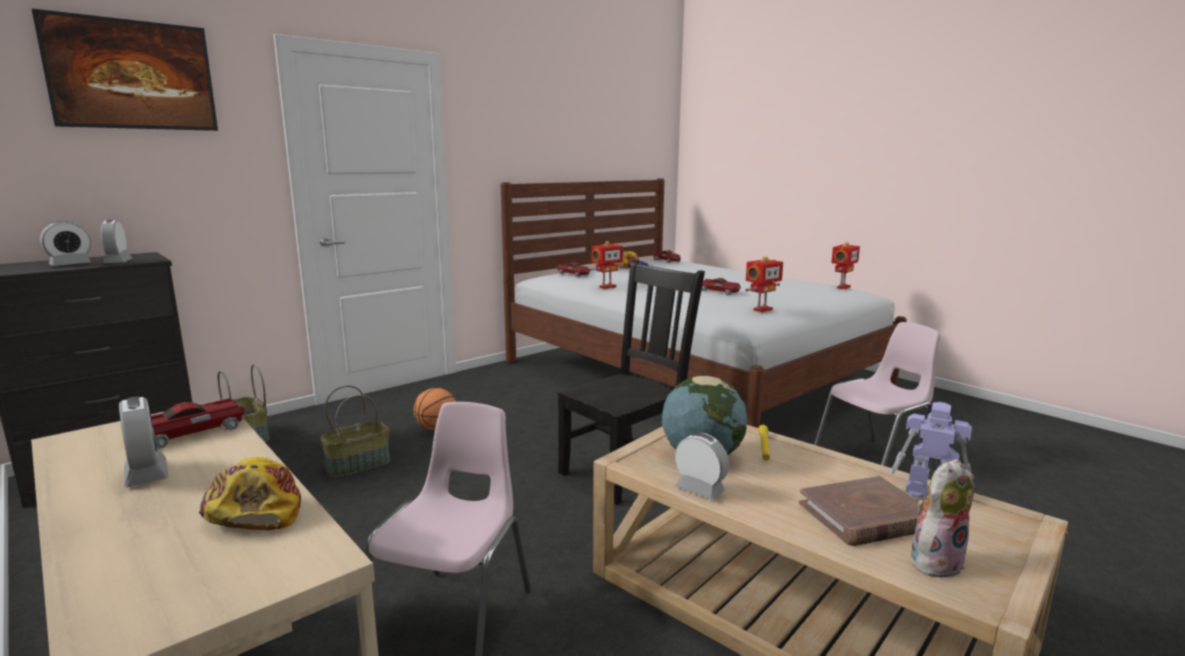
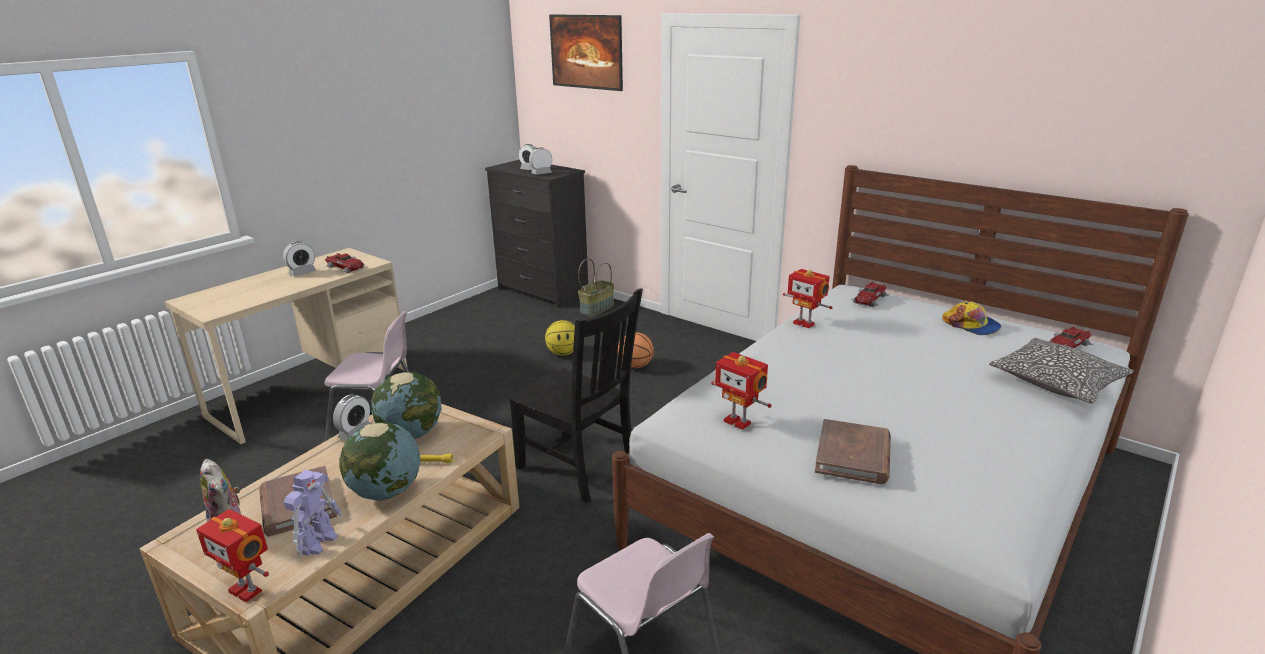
camera: 80 degrees right, 10 degrees up
cap [199,457,301,530] -> none
basket [320,385,390,478] -> basketball [545,320,575,356]
toy car [701,278,741,295] -> none
toy robot [831,242,860,289] -> toy robot moved to [196,509,269,602]
none -> globe [339,422,421,501]
none -> brown book [815,419,891,484]
none -> pillow [989,338,1134,403]

